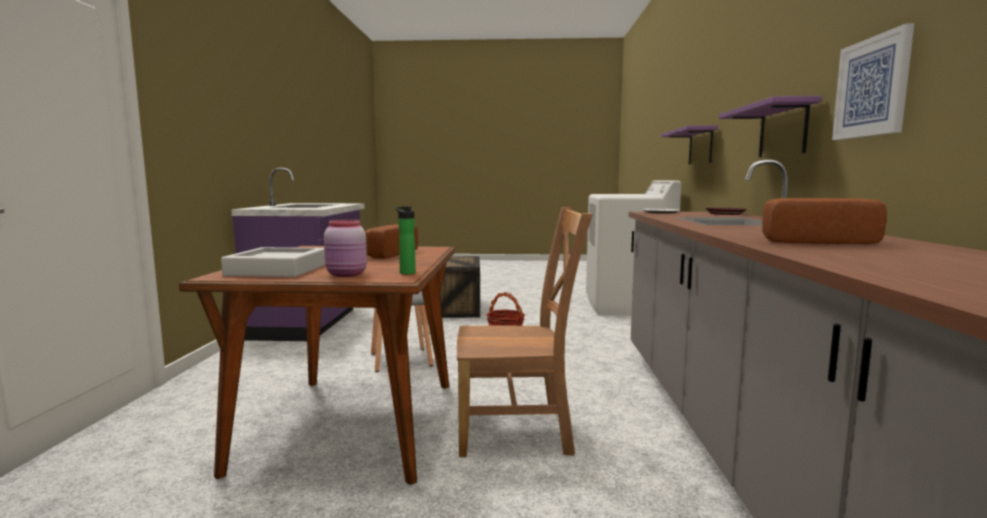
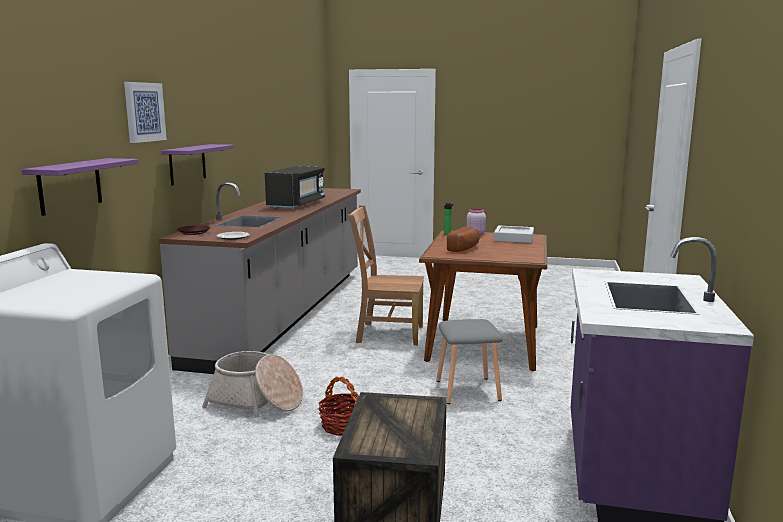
camera: 170 degrees left, 5 degrees up
bread [762,198,887,244] -> black microwave [265,166,325,209]
picture [832,23,914,140] -> picture moved to [124,82,167,143]
none -> basket [202,351,303,418]

